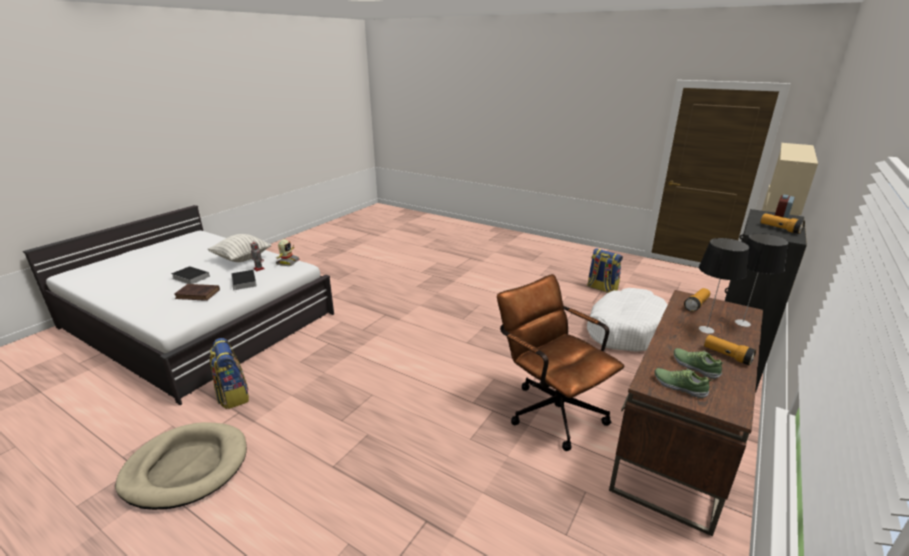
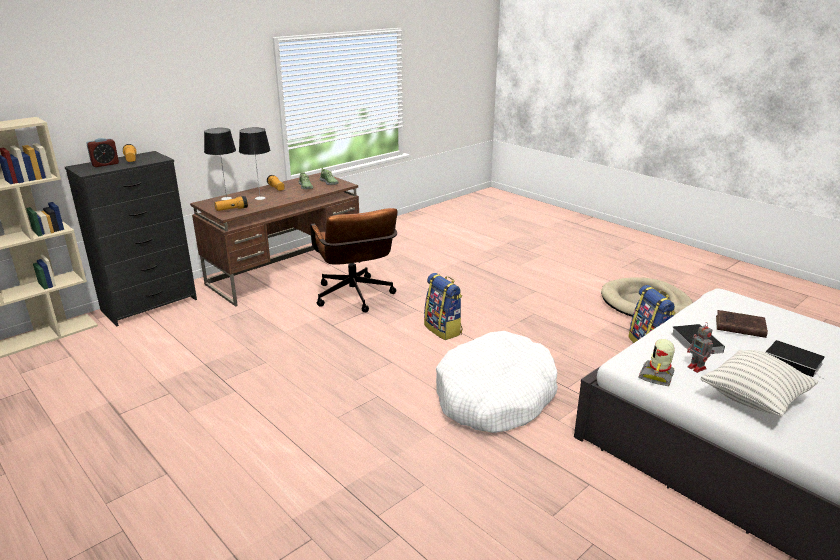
camera: 165 degrees left, 0 degrees up
backpack [587,248,623,293] -> backpack moved to [424,273,463,340]
white dog bed [587,288,668,352] -> white dog bed moved to [436,331,558,433]

